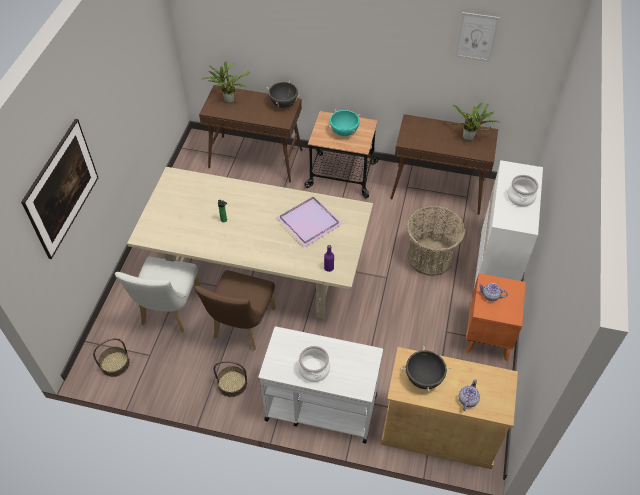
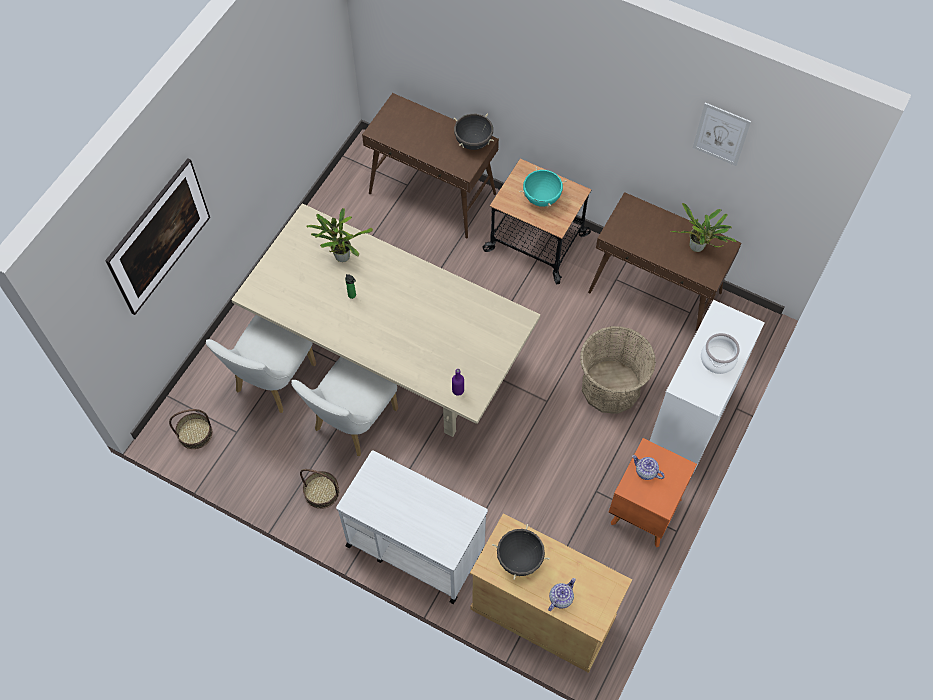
camera: 15 degrees right, 10 degrees up
brown chair [195,270,275,350] -> white chair [291,357,398,456]
potted plant [202,62,249,103] -> potted plant moved to [306,208,373,262]
purple tray [276,196,342,247] -> none
cooking pot [298,346,330,382] -> none

